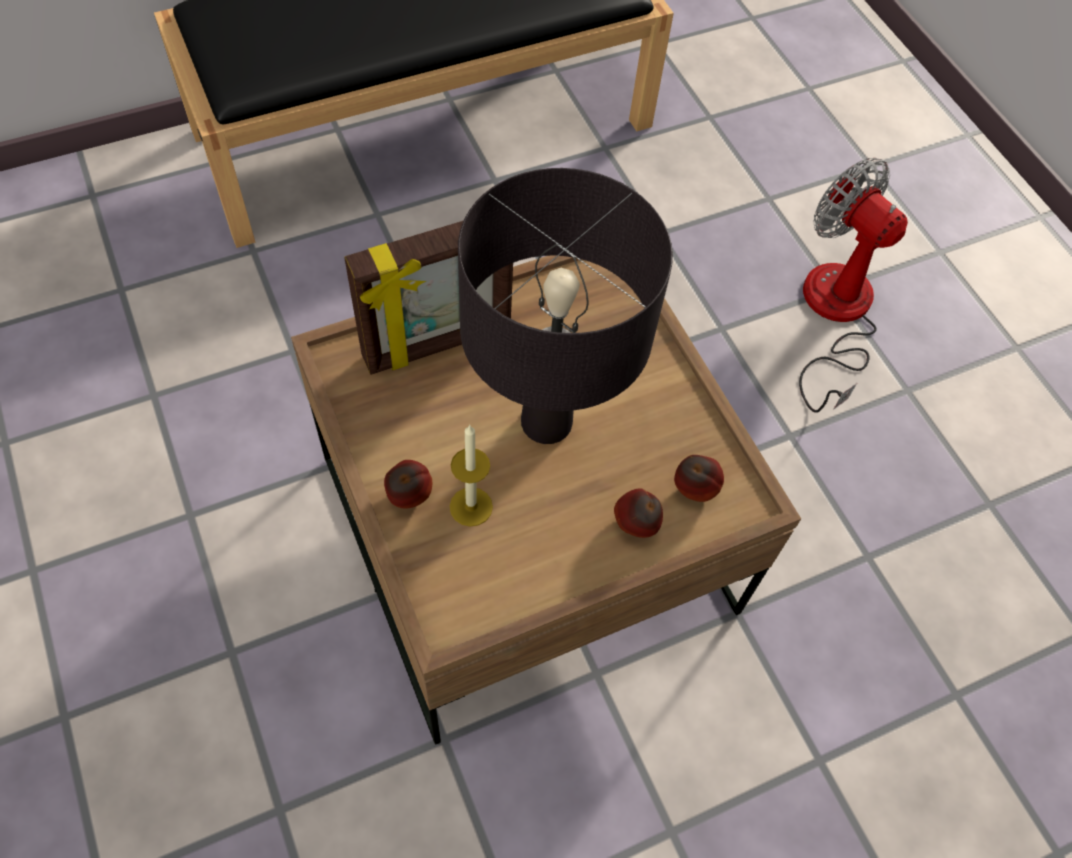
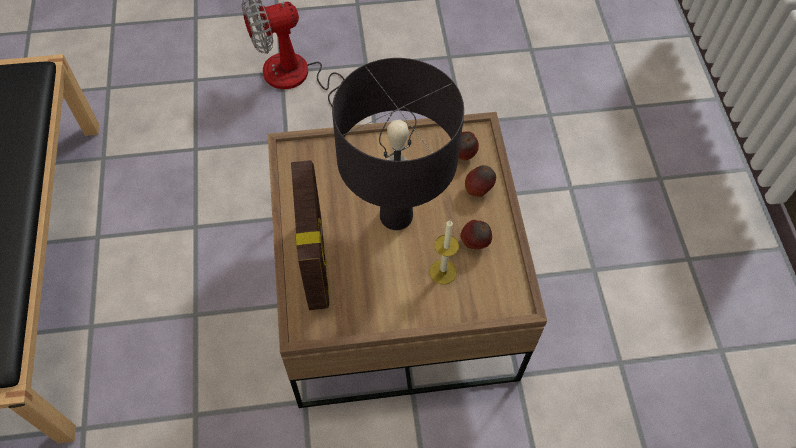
camera: 70 degrees left, 0 degrees up
apple [384,460,432,509] -> apple moved to [460,220,492,249]

